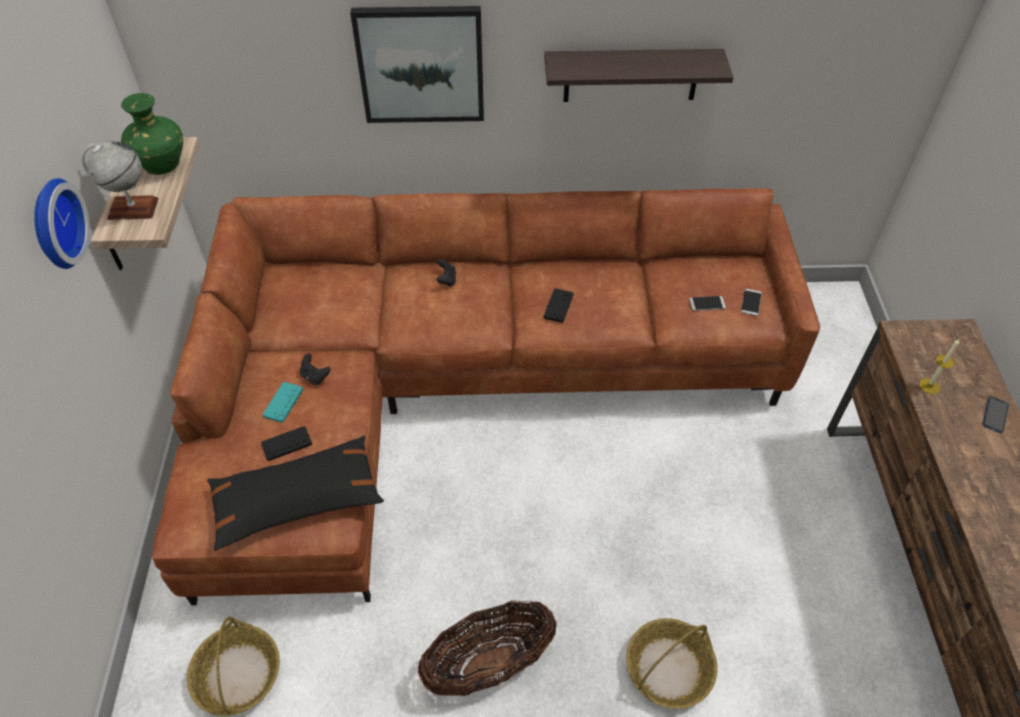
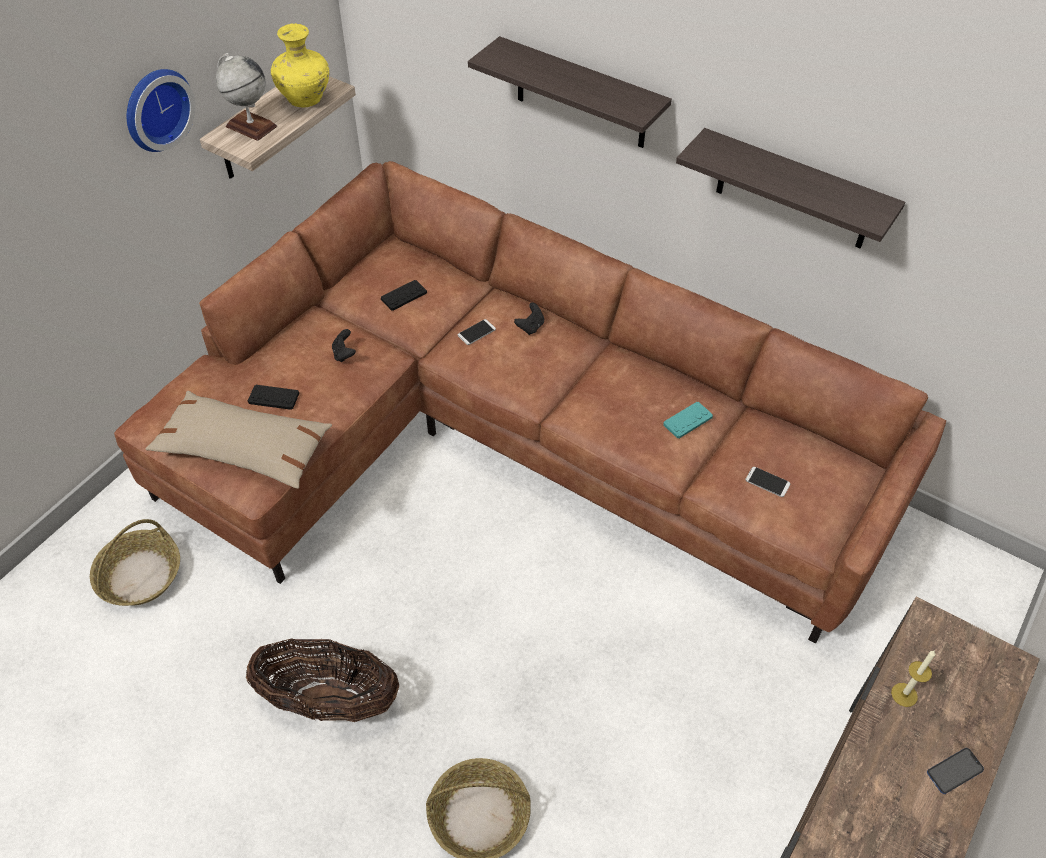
camera: 35 degrees right, 0 degrees up
green vase [121,93,183,175] -> yellow vase [271,23,329,107]
black pillow [207,436,384,551] -> beige pillow [145,391,332,489]
turquoise game controller [263,382,303,423] -> turquoise game controller moved to [663,402,713,438]
picture [350,6,484,123] -> shelf [468,36,672,148]
black game controller [544,288,574,323] -> black game controller moved to [381,280,427,311]
phone [741,289,762,316] -> phone moved to [458,319,496,345]

